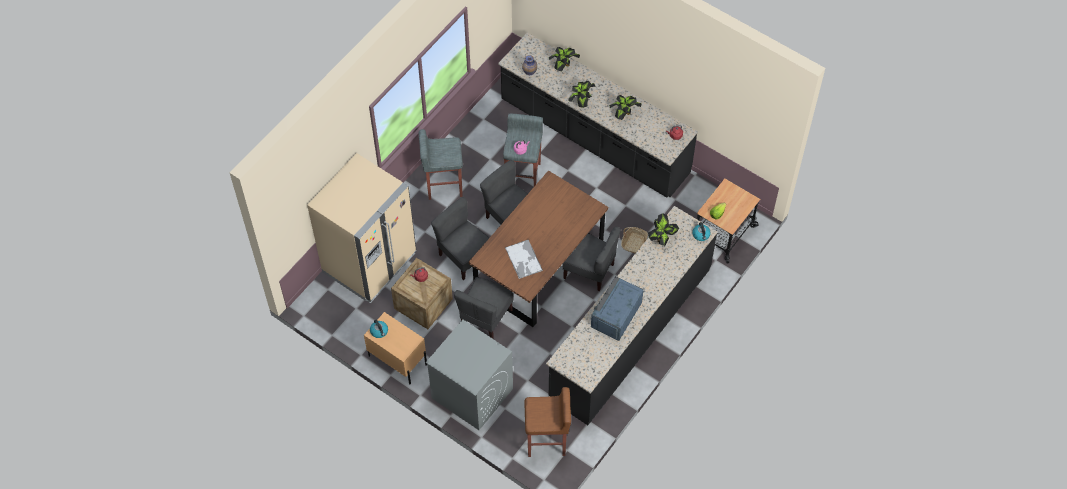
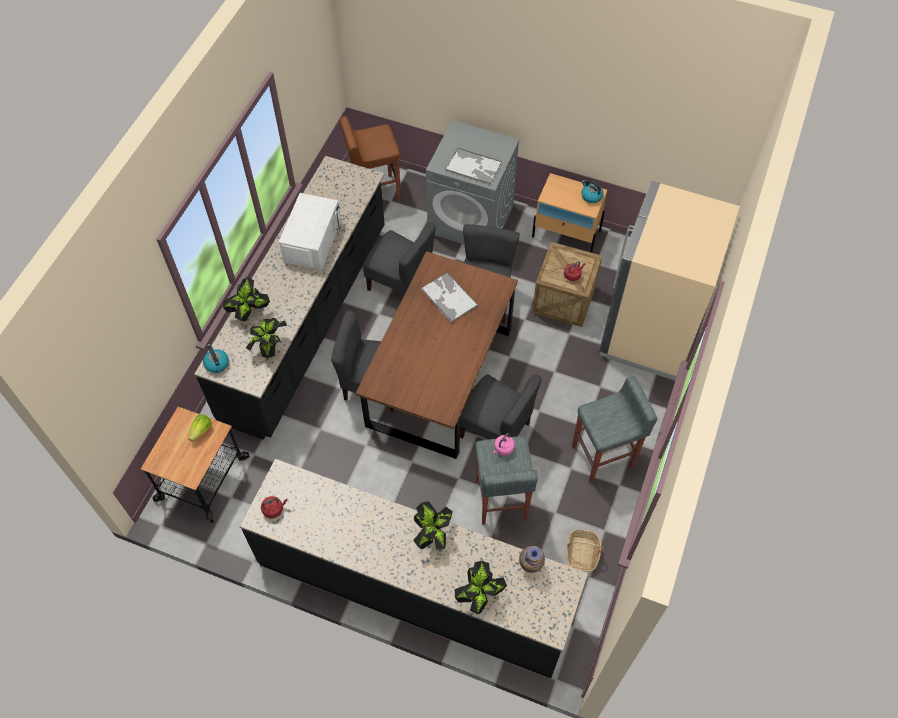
camera: 165 degrees right, 0 degrees up
grey chair [431,197,490,280] -> grey chair moved to [363,222,436,293]
blue microwave [591,276,643,341] -> white microwave [279,193,341,270]
potted plant [609,95,642,120] -> potted plant moved to [223,277,270,321]
basket [621,227,648,254] -> basket moved to [567,529,604,572]
none -> tray [446,148,502,185]

